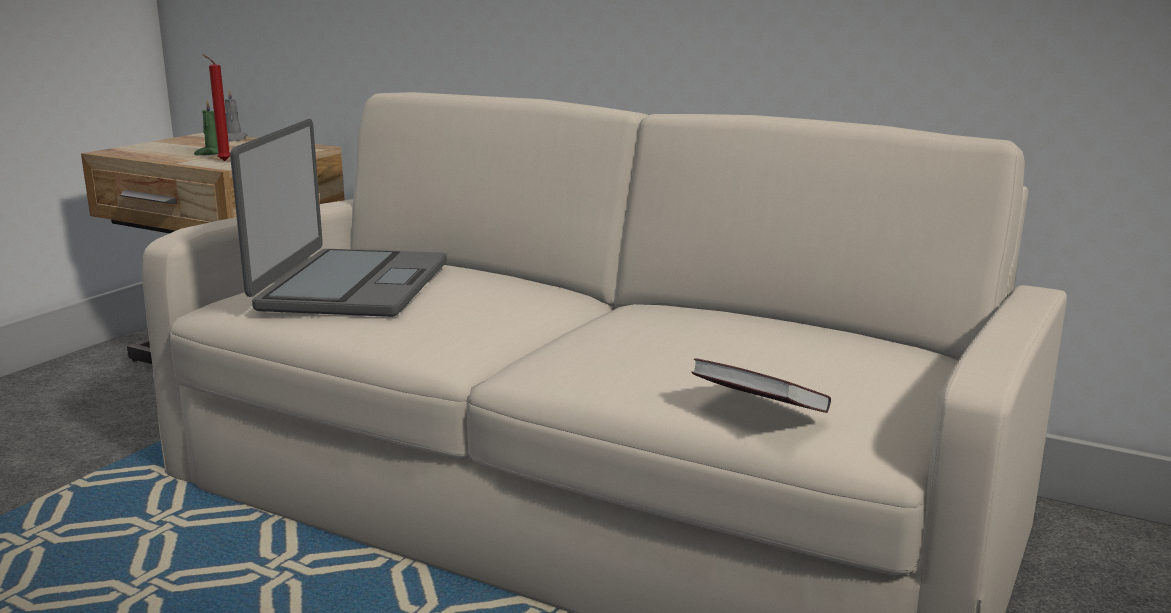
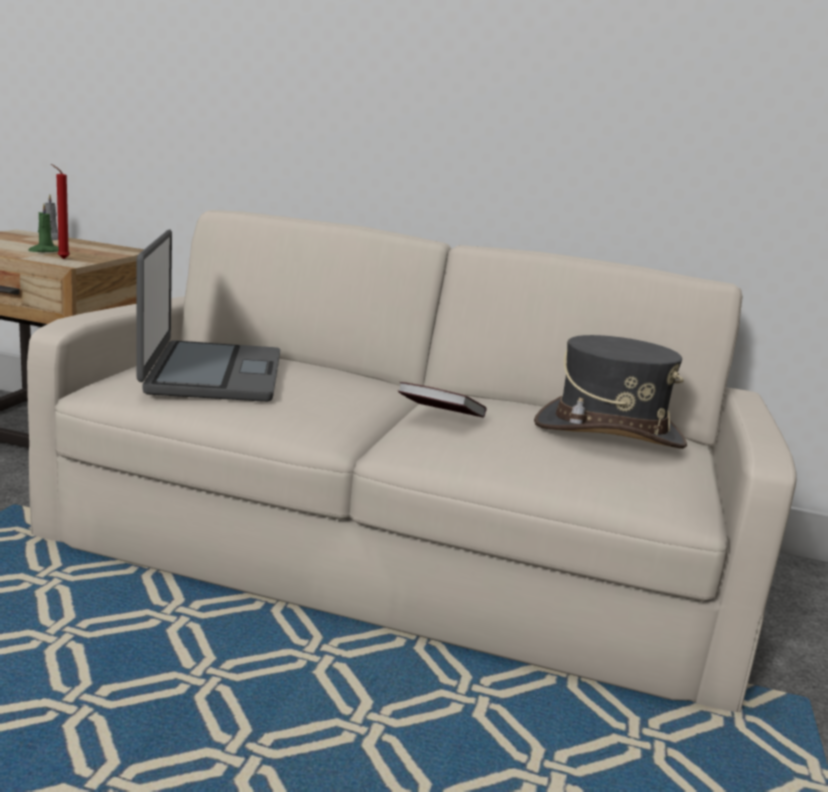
camera: 15 degrees left, 0 degrees up
book [692,359,831,413] -> book moved to [398,382,486,418]
none -> grey hat [534,335,687,449]

